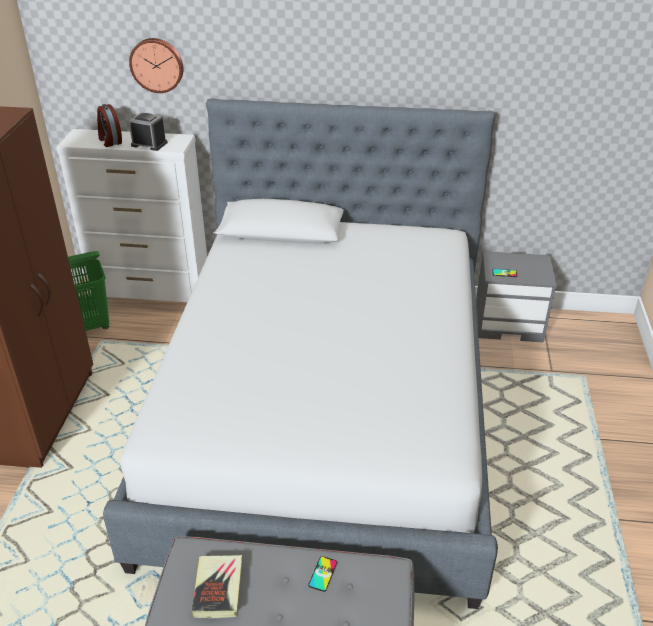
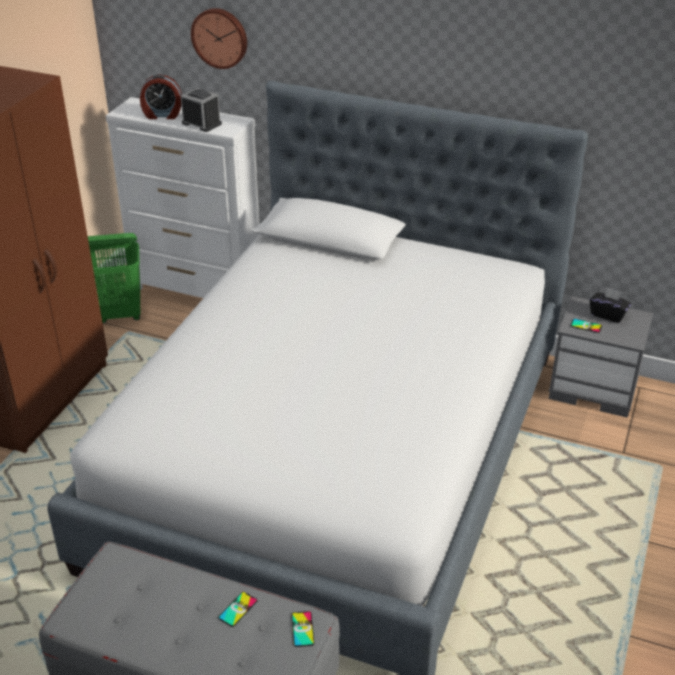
camera: 15 degrees right, 0 degrees up
alarm clock [97,104,122,147] -> alarm clock turned 75 degrees counterclockwise [140,75,182,119]
book [191,555,242,618] -> none
none -> phone [291,611,314,647]
none -> black tissue box [590,287,631,323]

